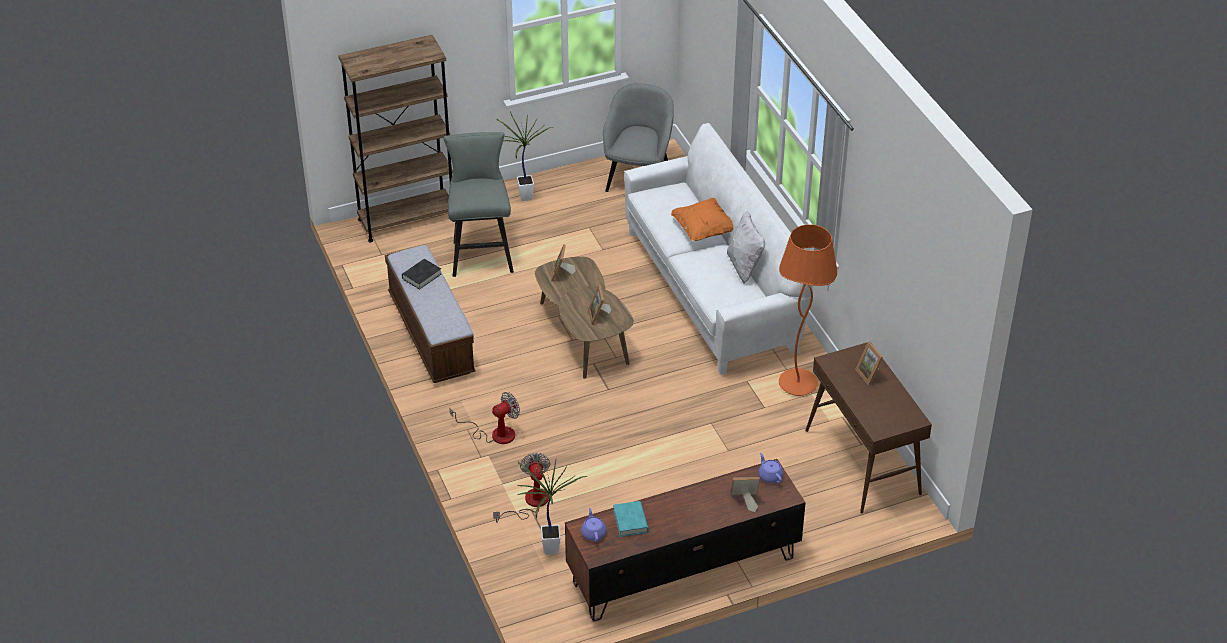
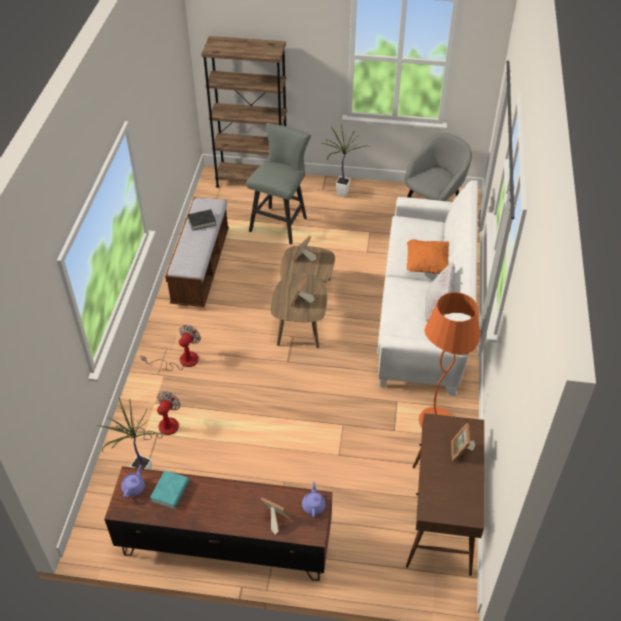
camera: 30 degrees right, 5 degrees up
fan [450,392,520,444] -> fan turned 60 degrees counterclockwise [140,325,201,371]

